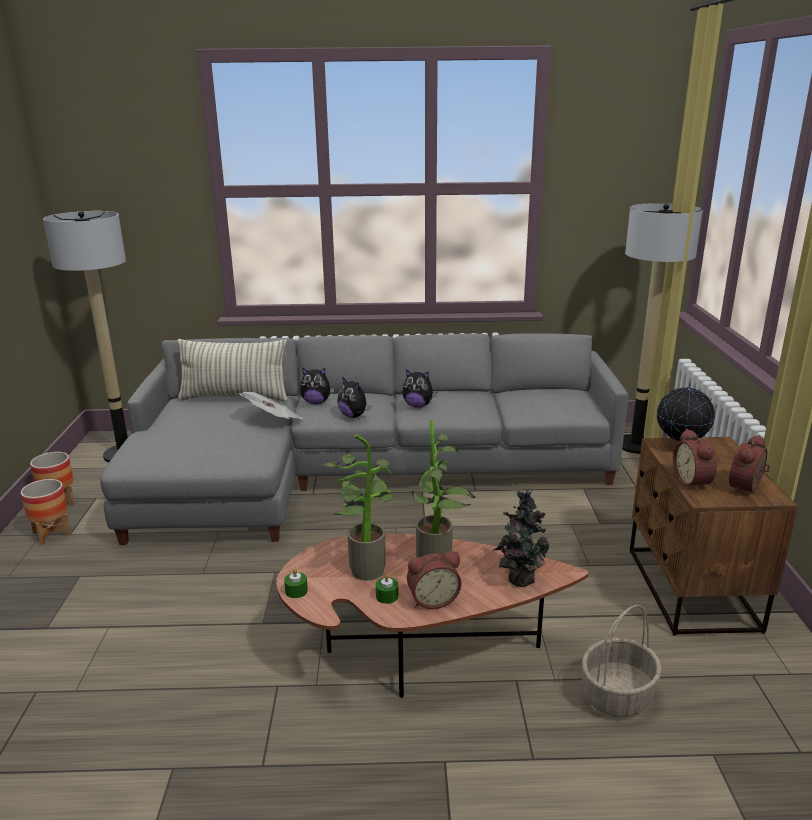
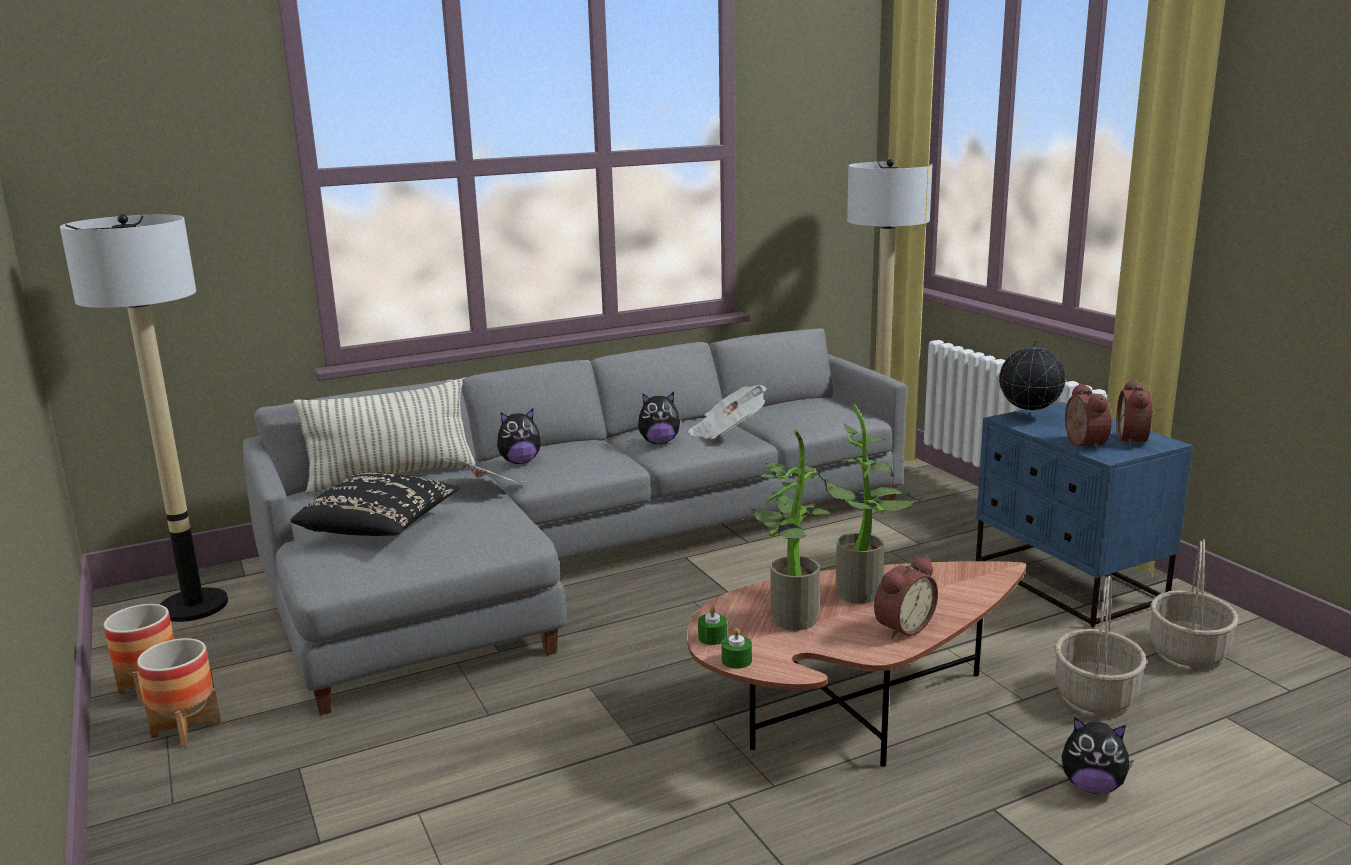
camera: 25 degrees left, 5 degrees down
plush toy [337,377,371,418] -> plush toy moved to [1061,717,1134,794]
green candle [376,574,398,604] -> green candle moved to [698,606,727,645]
potted plant [492,490,550,587] -> none
brown nightstand [630,437,798,636] -> blue nightstand [976,402,1193,627]
alarm clock [673,429,717,492] -> alarm clock turned 150 degrees counterclockwise [1065,383,1112,451]
none -> black pillow [290,472,460,536]
none -> newspaper [688,385,767,439]
none -> basket [1150,539,1239,667]

